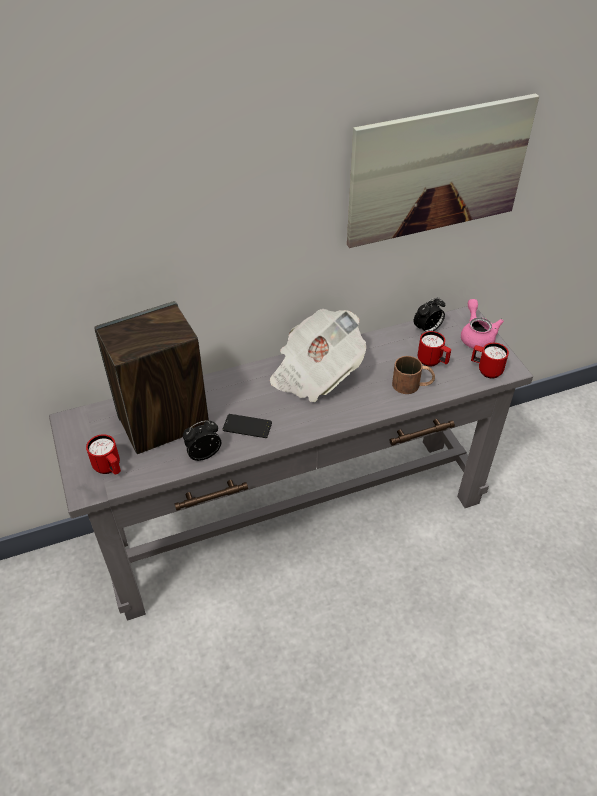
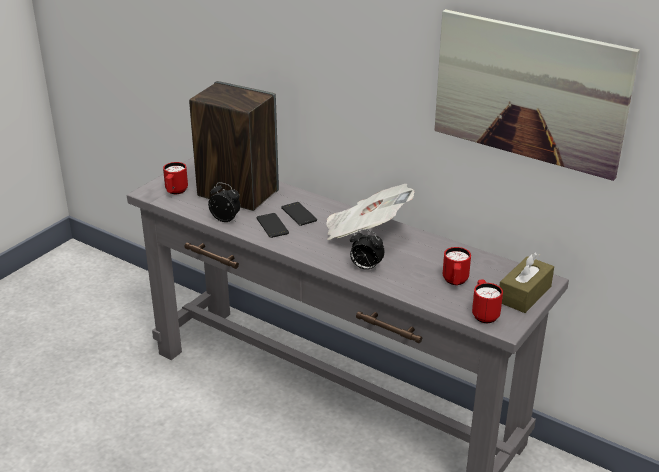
camera: 55 degrees right, 15 degrees down
brown mug [392,356,435,394] -> none
alarm clock [414,297,445,334] -> alarm clock moved to [350,229,385,271]
pink teapot [461,299,504,349] -> brown tissue box [499,252,554,313]
none -> phone [281,202,317,226]

